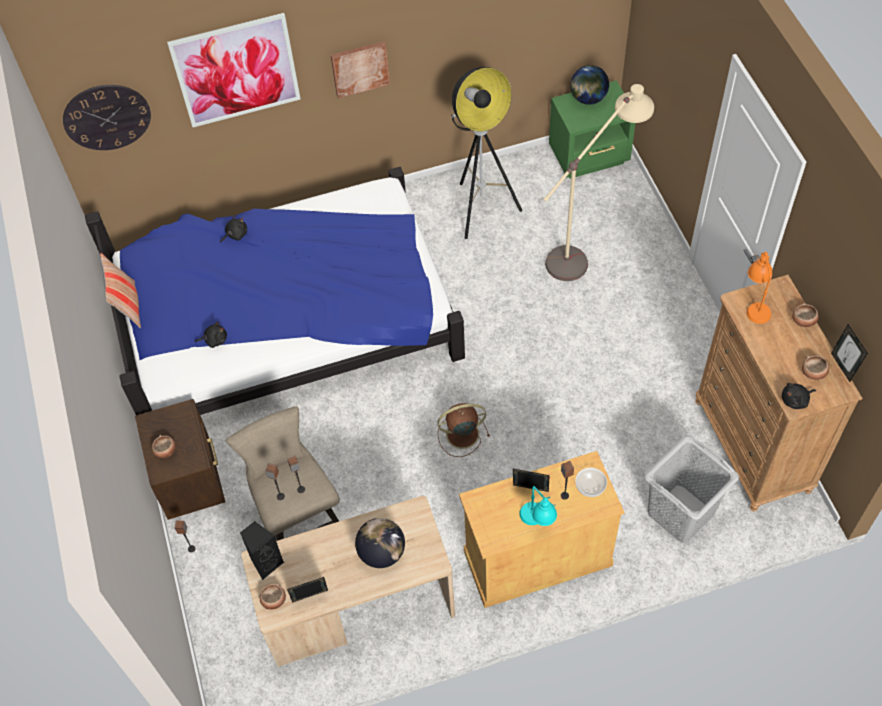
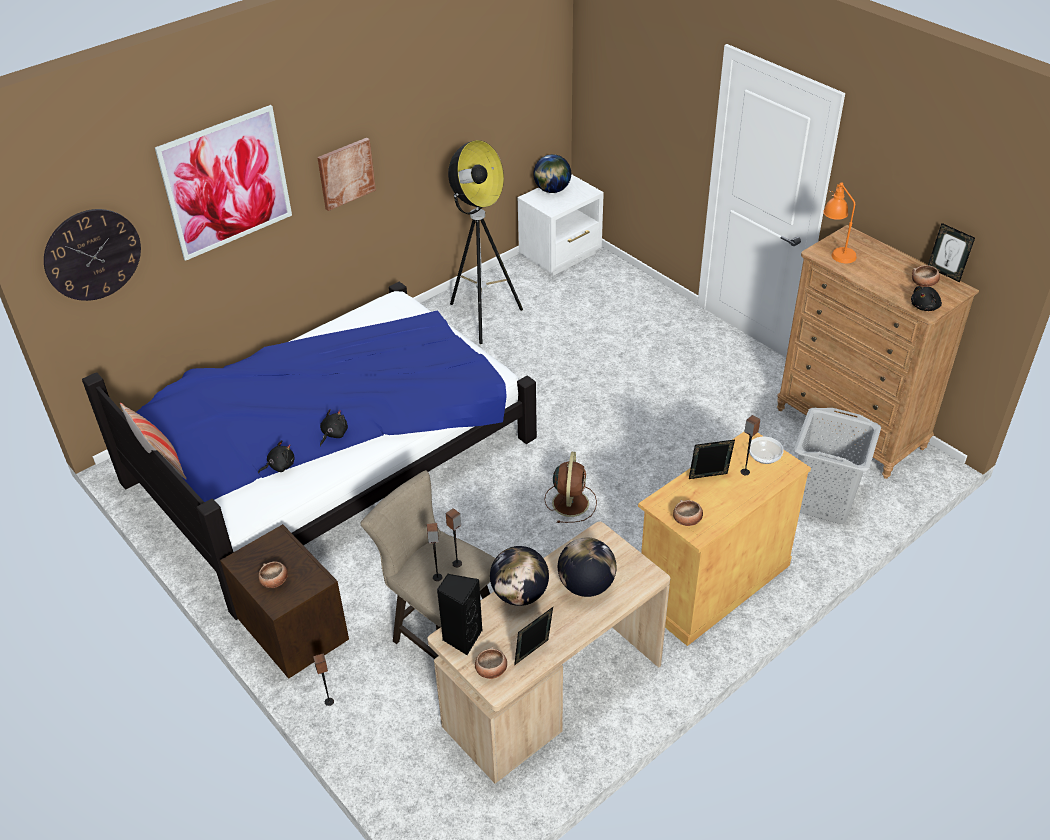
camera: 25 degrees left, 15 degrees down
black plush toy [220,215,247,243] -> black plush toy moved to [320,409,348,446]
brown fan [437,403,490,457] -> brown fan turned 135 degrees clockwise [544,452,597,523]
turquoise table lamp [519,486,557,526] -> none
beige floor lamp [544,84,654,281] -> none
green nightstand [549,80,636,179] -> white nightstand [518,174,604,276]
bowl [792,303,819,327] -> bowl moved to [673,500,703,526]
none -> globe [490,546,549,606]

